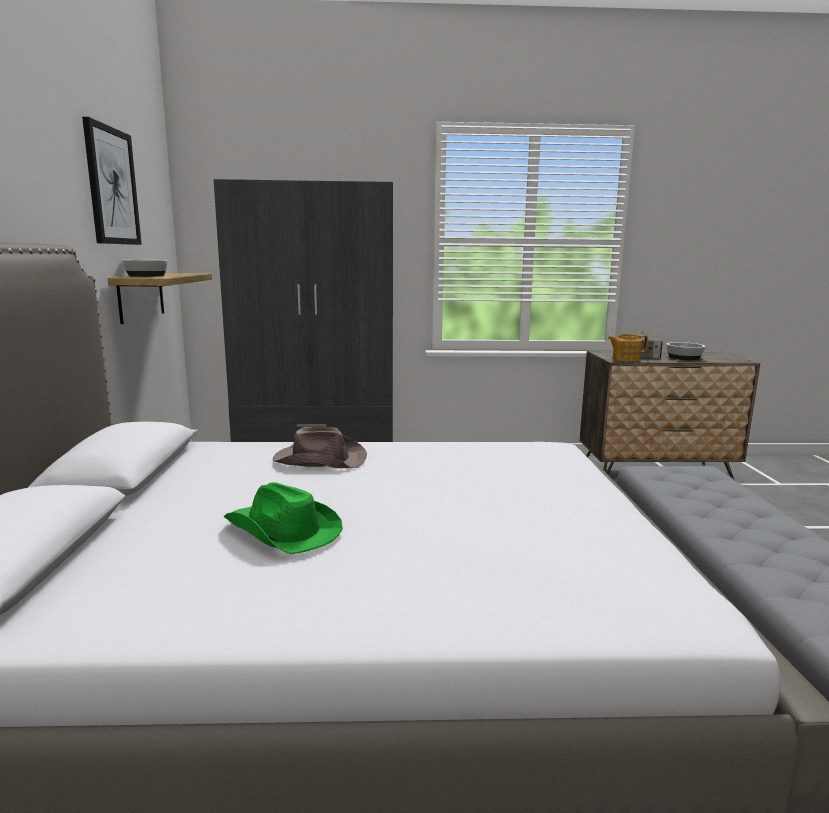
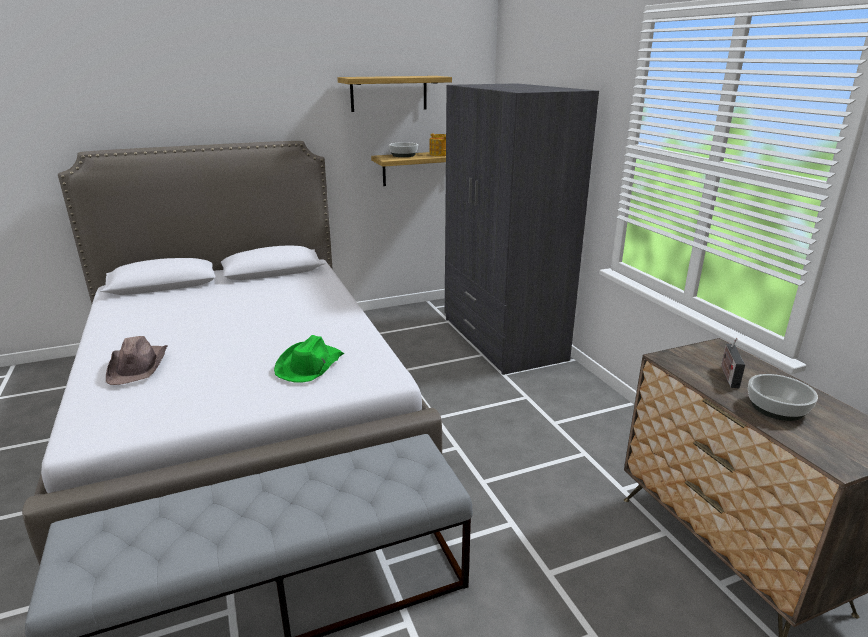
camera: 70 degrees right, 10 degrees up
picture [82,117,142,245] -> shelf [337,76,452,112]
green hat [223,482,343,555] -> green hat moved to [274,335,344,383]
brown hat [273,427,367,468] -> brown hat moved to [106,336,168,385]
teapot [608,334,648,361] -> teapot moved to [429,134,446,156]

